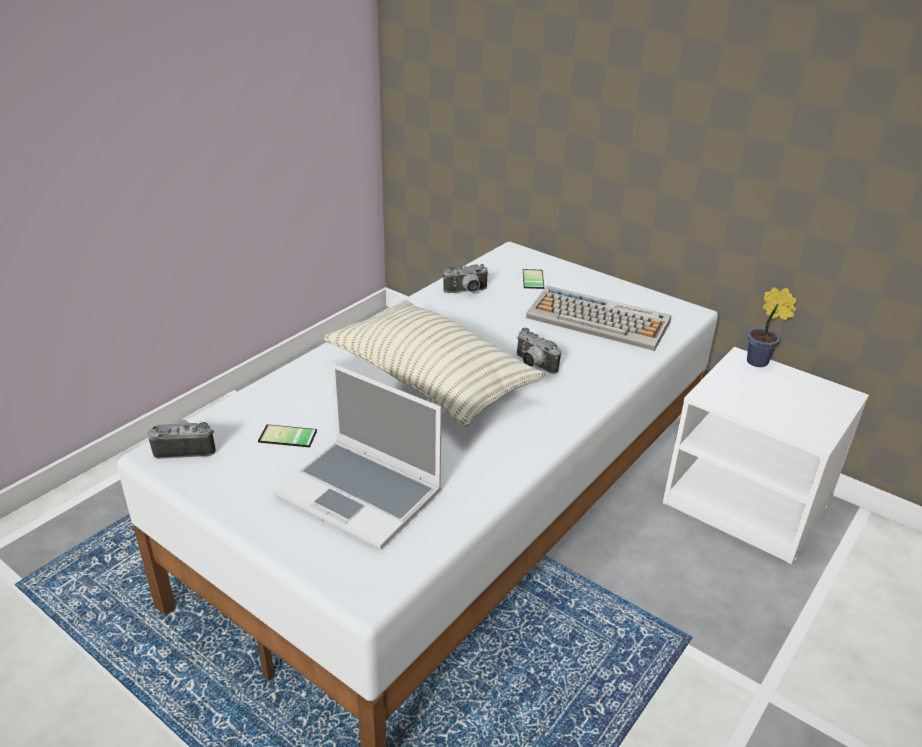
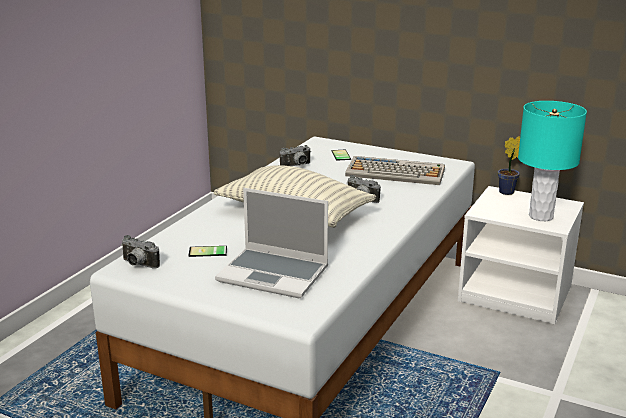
camera: 10 degrees left, 10 degrees down
camera [148,419,216,459] -> camera turned 135 degrees counterclockwise [121,235,160,268]
none -> turquoise table lamp [518,101,587,221]

